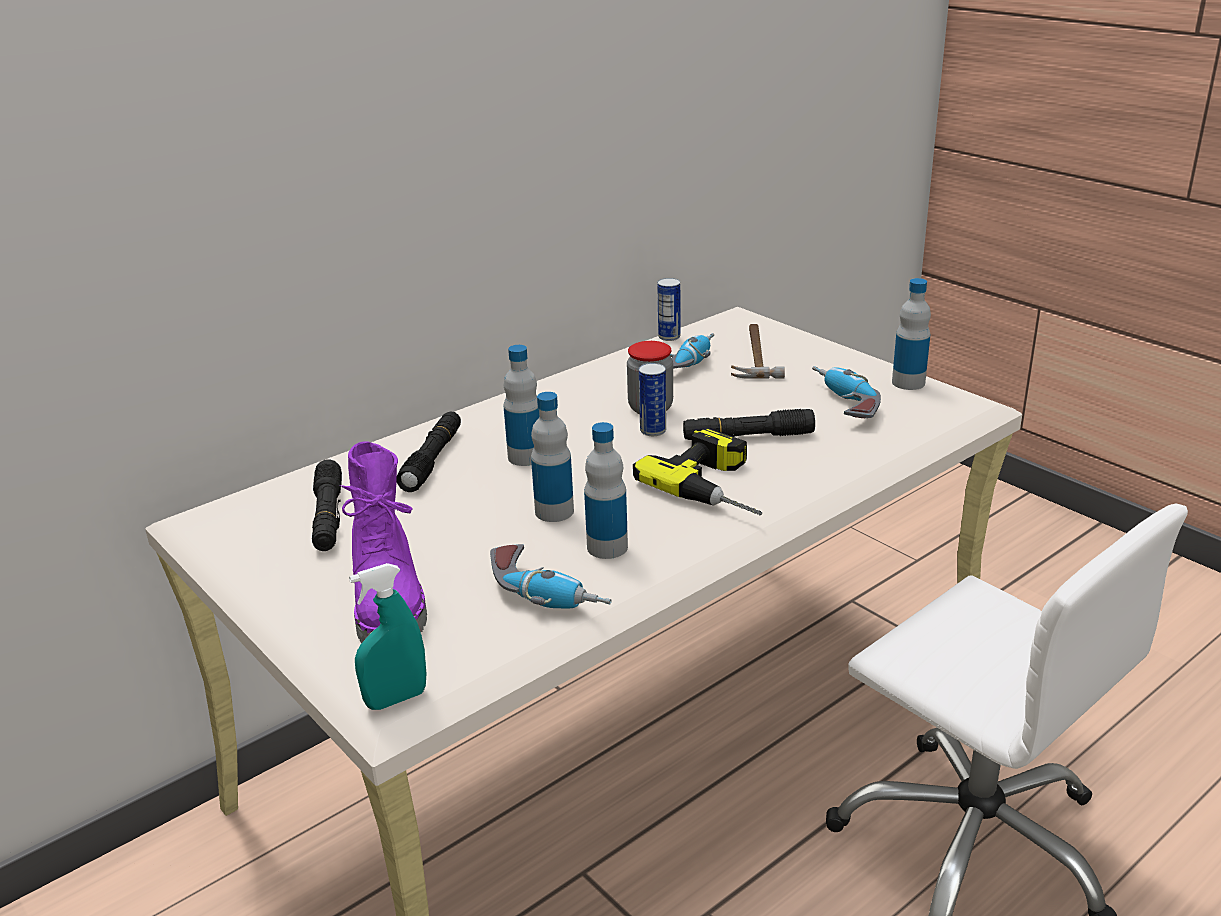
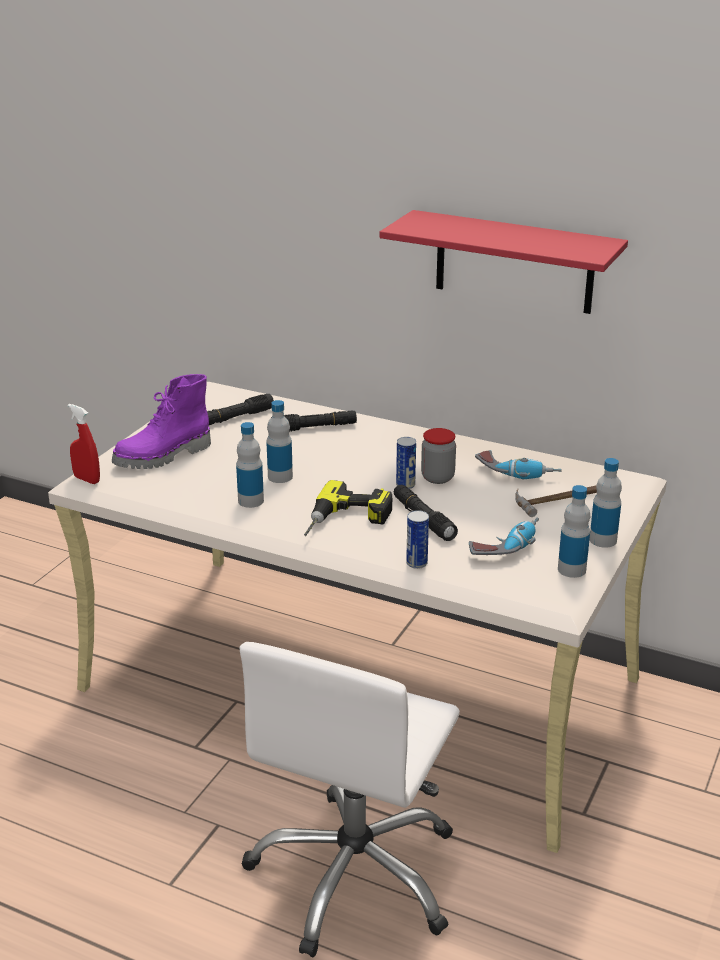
camera: 65 degrees right, 0 degrees up
turquoise spray bottle [349,563,426,710] -> red spray bottle [68,404,100,484]
power drill [490,544,611,609] -> none
bottle [504,345,539,466] -> bottle moved to [589,458,622,548]
can [657,278,681,341] -> can moved to [406,510,429,569]
none -> red shelf [380,210,628,314]

